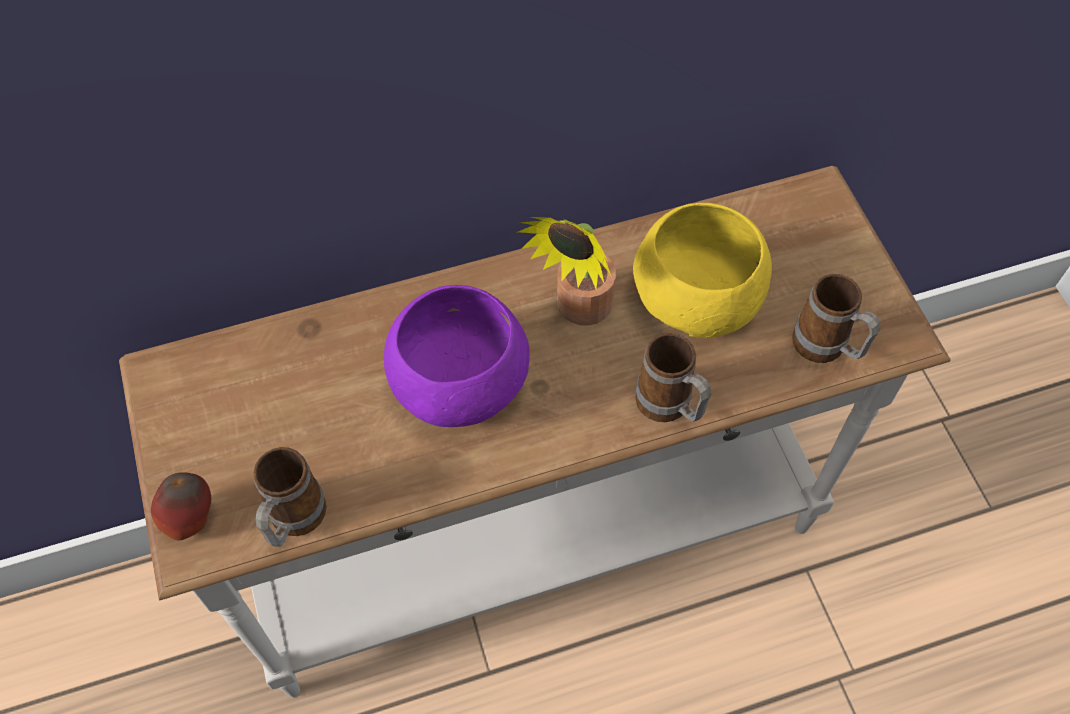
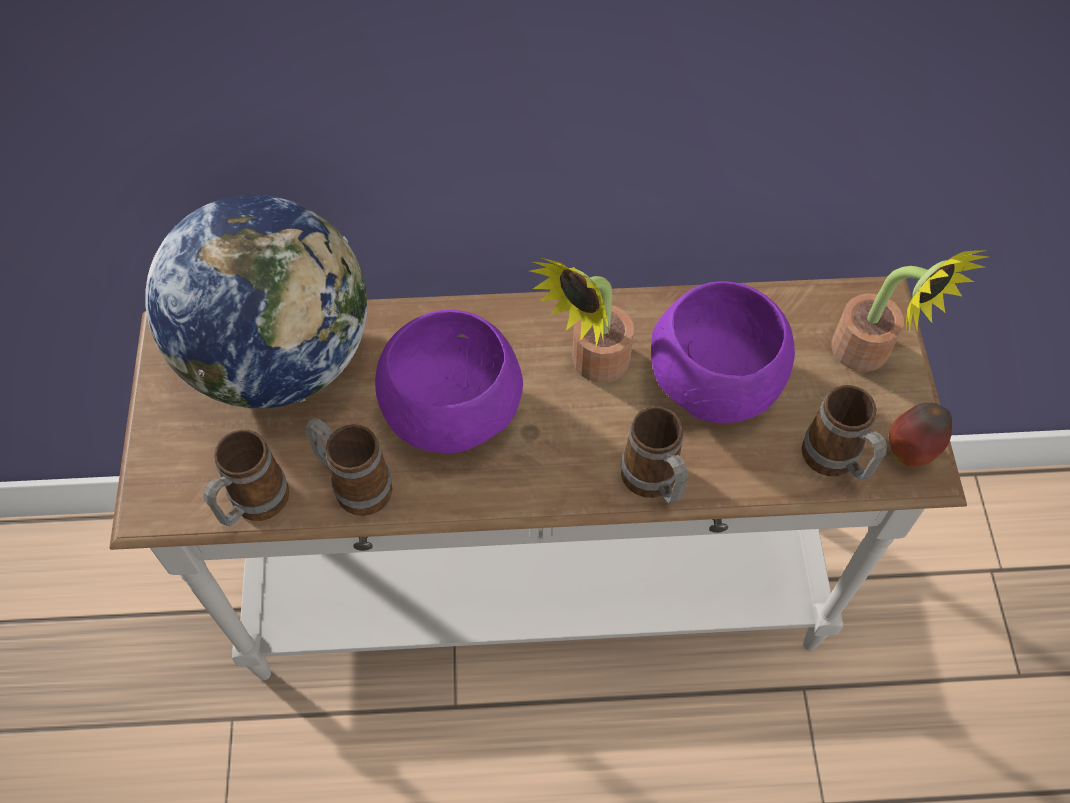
camera: 15 degrees right, 0 degrees up
apple [151,472,211,540] -> apple moved to [889,402,952,467]
yellow bowl [633,203,772,338] -> purple bowl [651,281,795,423]
none -> globe [145,194,367,408]
none -> mug [305,418,392,516]
none -> potted plant [831,250,988,372]

